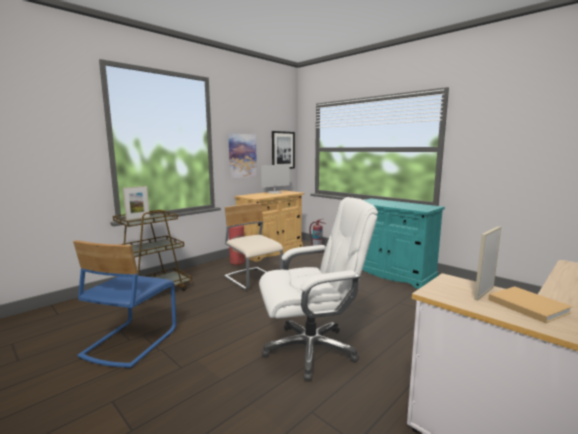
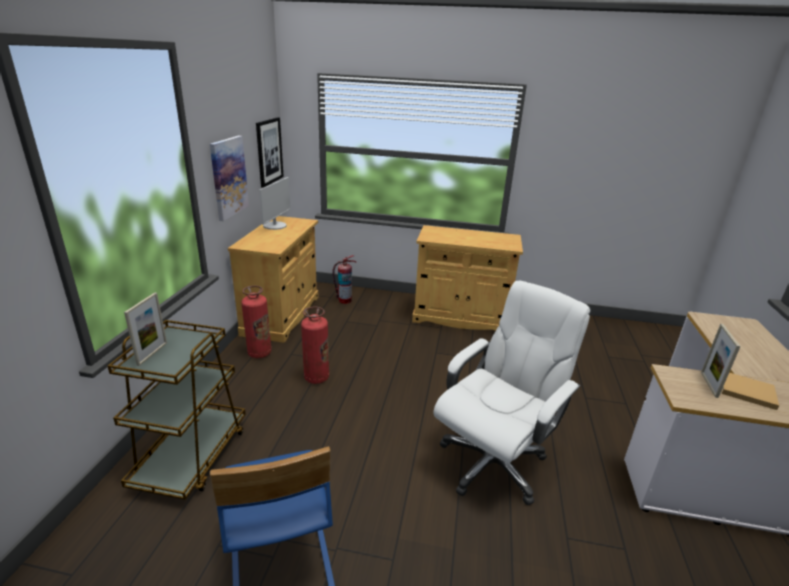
camera: 35 degrees left, 15 degrees up
beige chair [224,203,283,290] -> fire extinguisher [301,307,329,384]
turquoise cabinet [362,198,445,289] -> beige cabinet [412,225,523,331]

